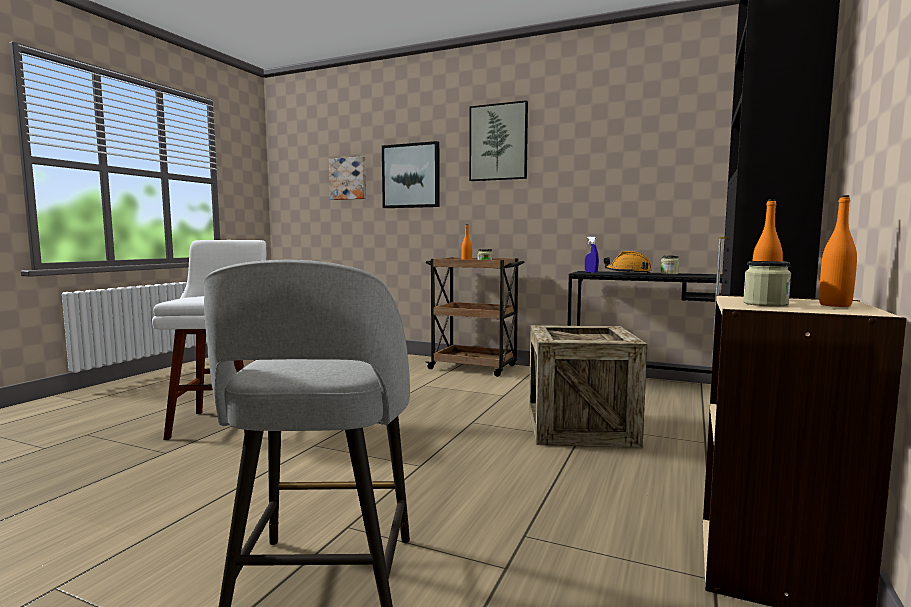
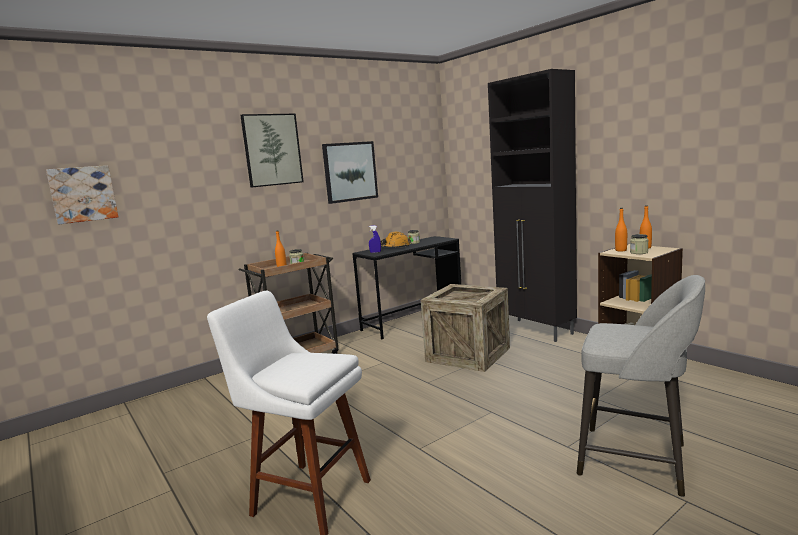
camera: 60 degrees left, 5 degrees up
picture [382,141,440,208] -> picture moved to [322,141,378,204]

